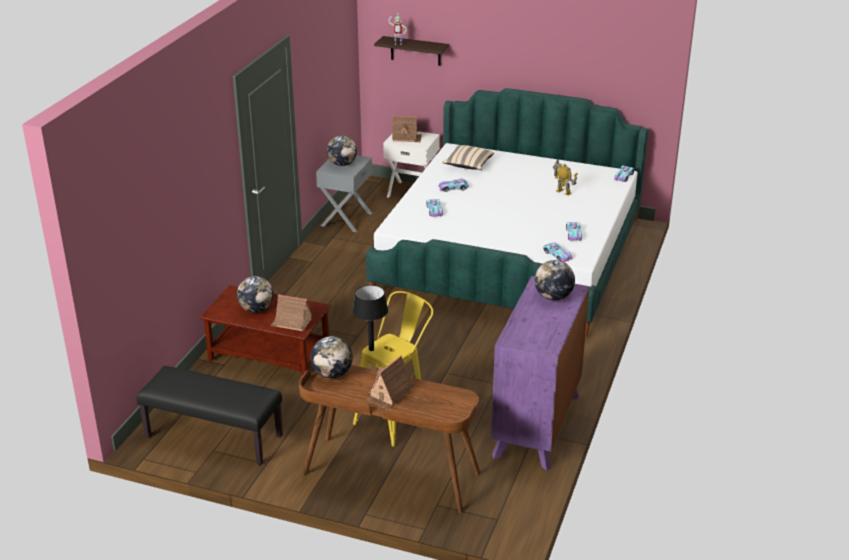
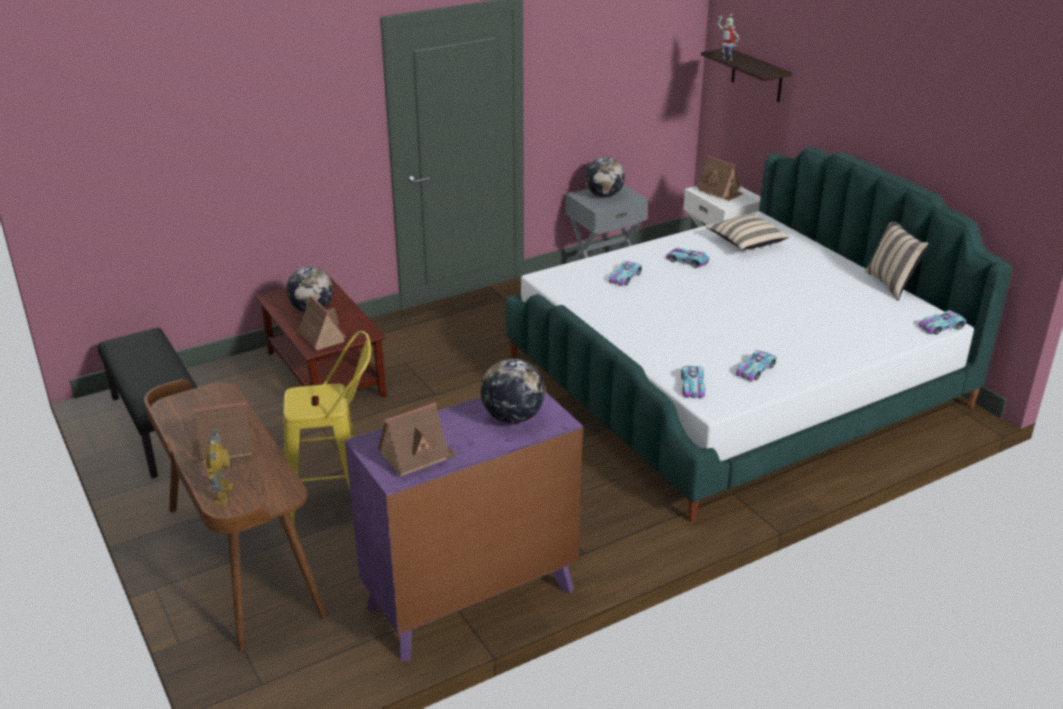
camera: 40 degrees right, 0 degrees up
globe [311,336,353,378] -> none
black table lamp [352,285,388,351] -> none
toy robot [553,159,578,196] -> toy robot moved to [206,428,233,505]
none -> toy house [378,402,457,477]
none -> beige pillow [865,222,929,300]

